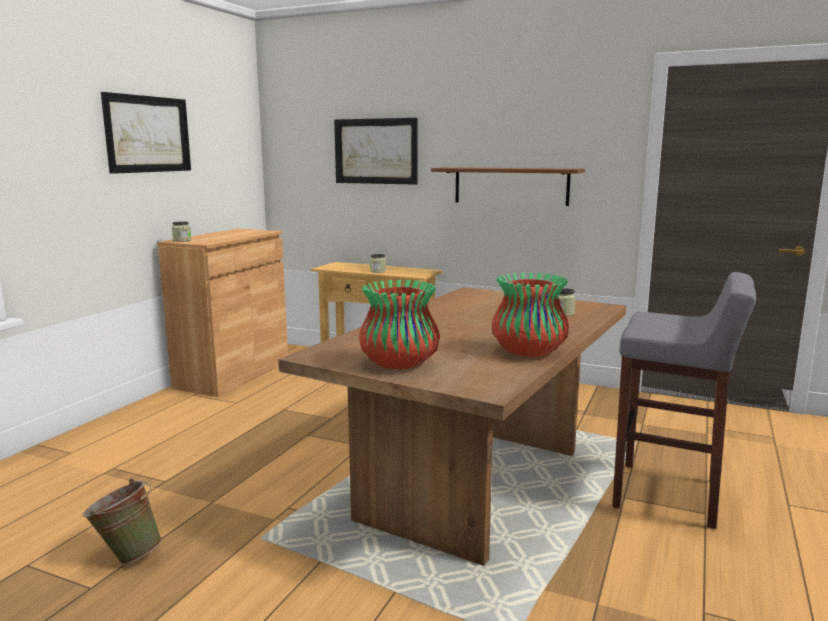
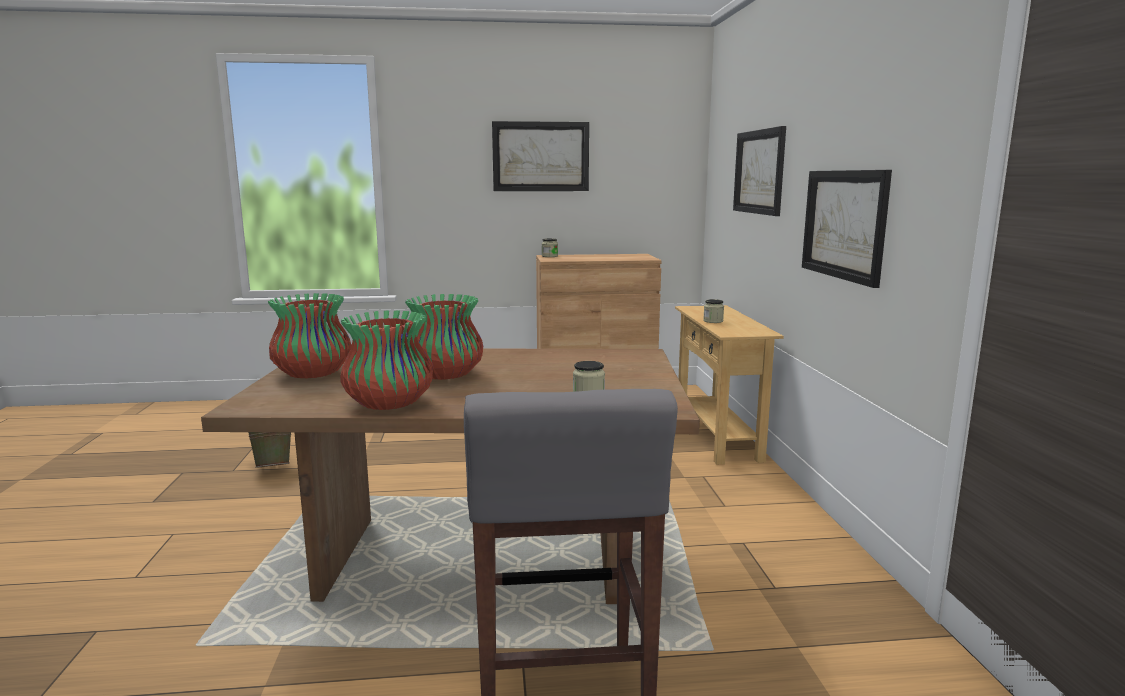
camera: 60 degrees right, 0 degrees up
brown shelf [431,167,585,206] -> picture [802,170,892,288]
none -> vase [405,294,483,380]

